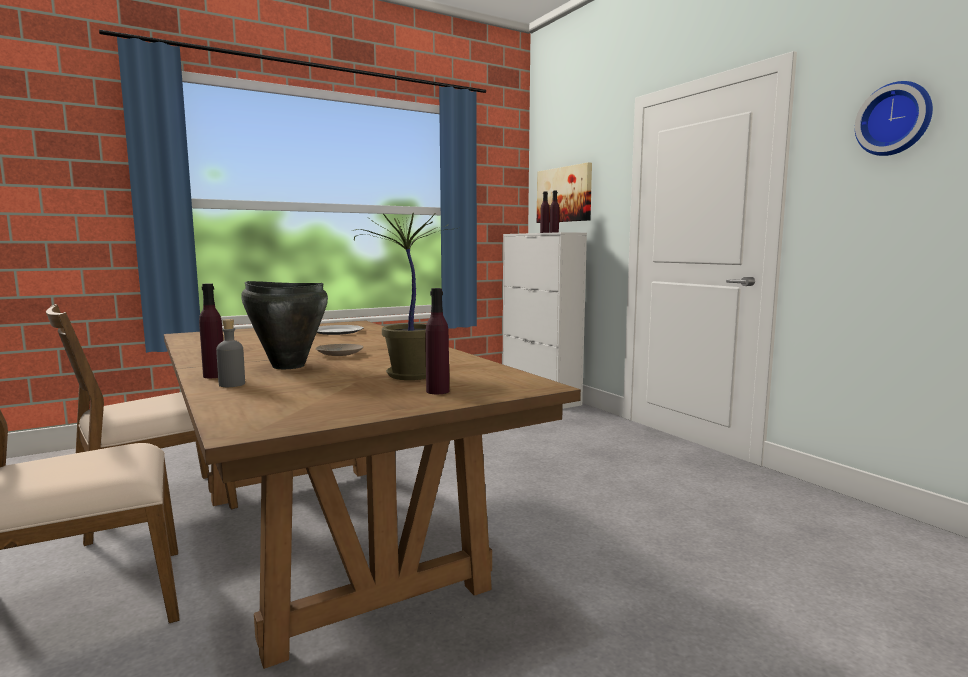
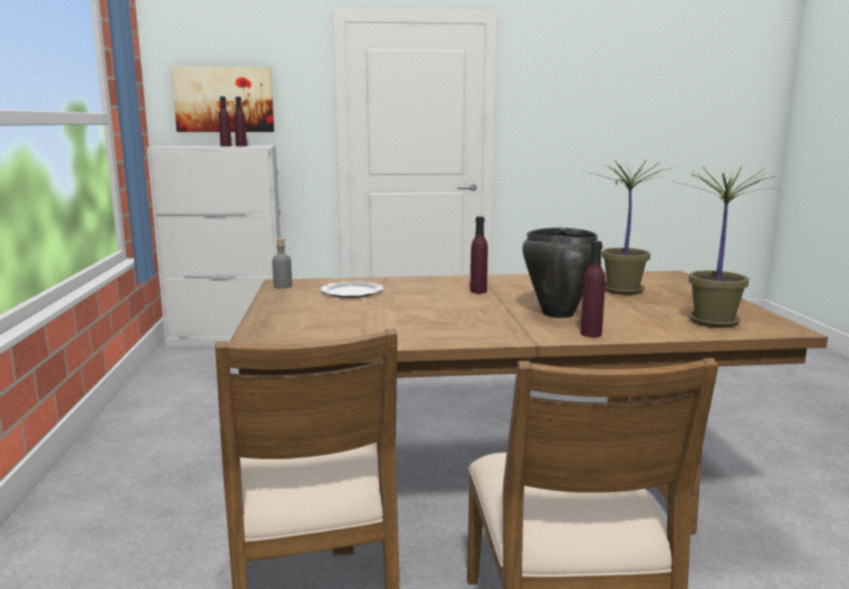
camera: 65 degrees left, 5 degrees up
grey bottle [216,319,245,387] -> grey bottle moved to [272,238,292,289]
beige plate [315,344,363,356] -> none
purple bottle [425,288,449,394] -> purple bottle moved to [470,216,488,293]
wall clock [855,81,933,156] -> none
none -> potted plant [669,166,779,328]

